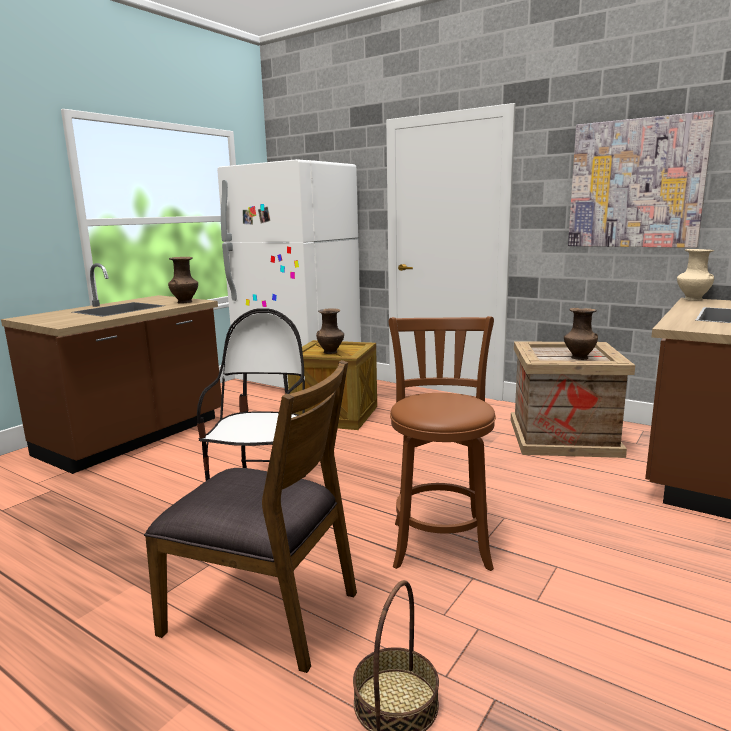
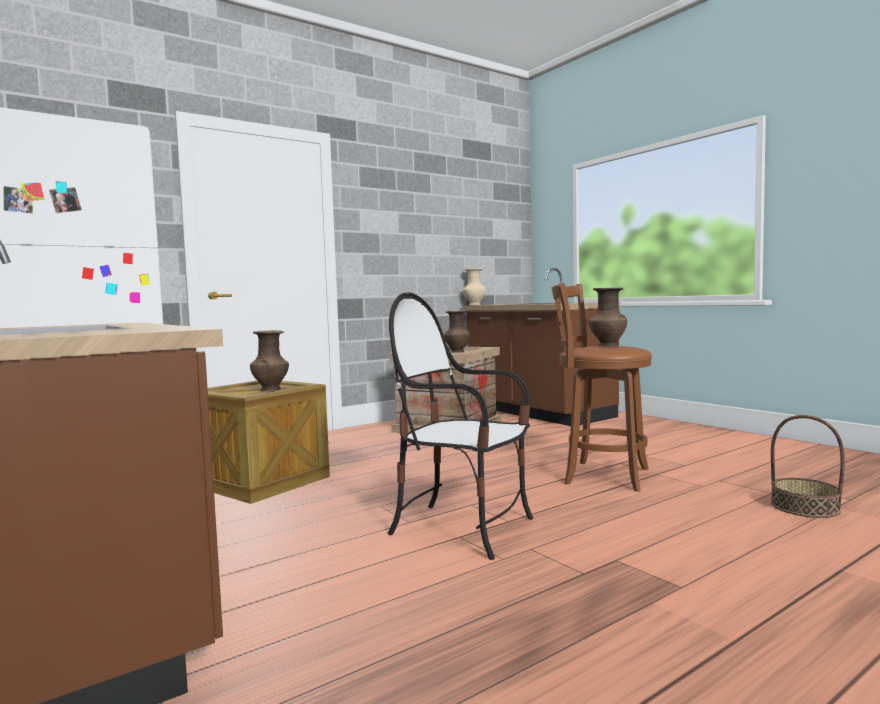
camera: 70 degrees left, 10 degrees down
brown chair [144,360,357,673] -> none
brown vase [168,257,198,304] -> brown vase moved to [588,288,627,347]
picture [568,111,715,248] -> none

